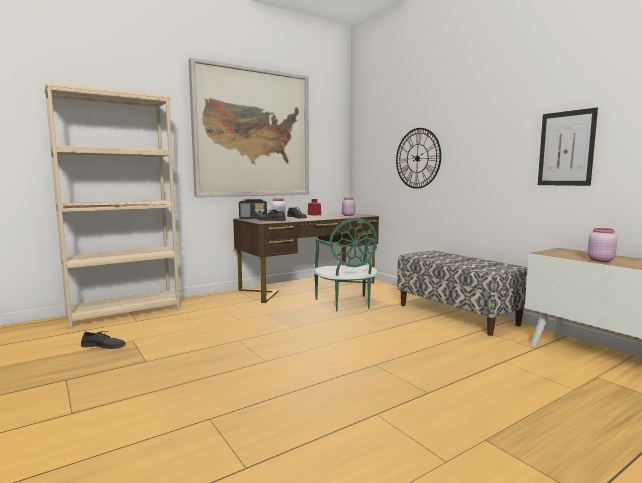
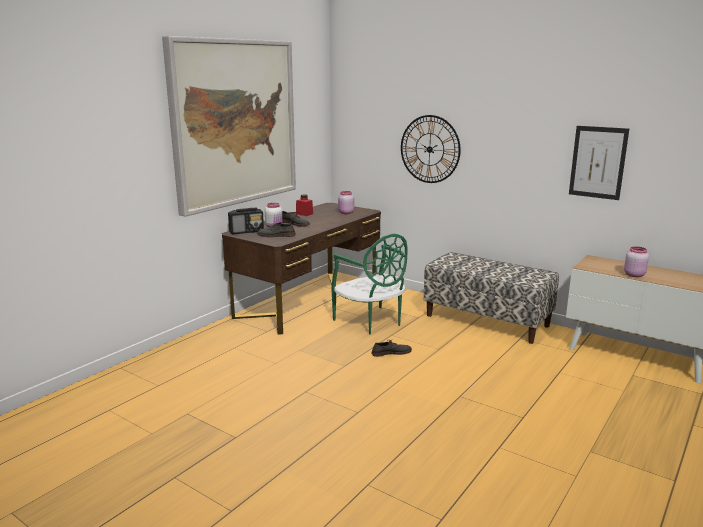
camera: 20 degrees left, 10 degrees up
beige bookcase [45,82,180,329] -> none
grey shoe [81,331,126,349] -> grey shoe moved to [371,339,412,357]

